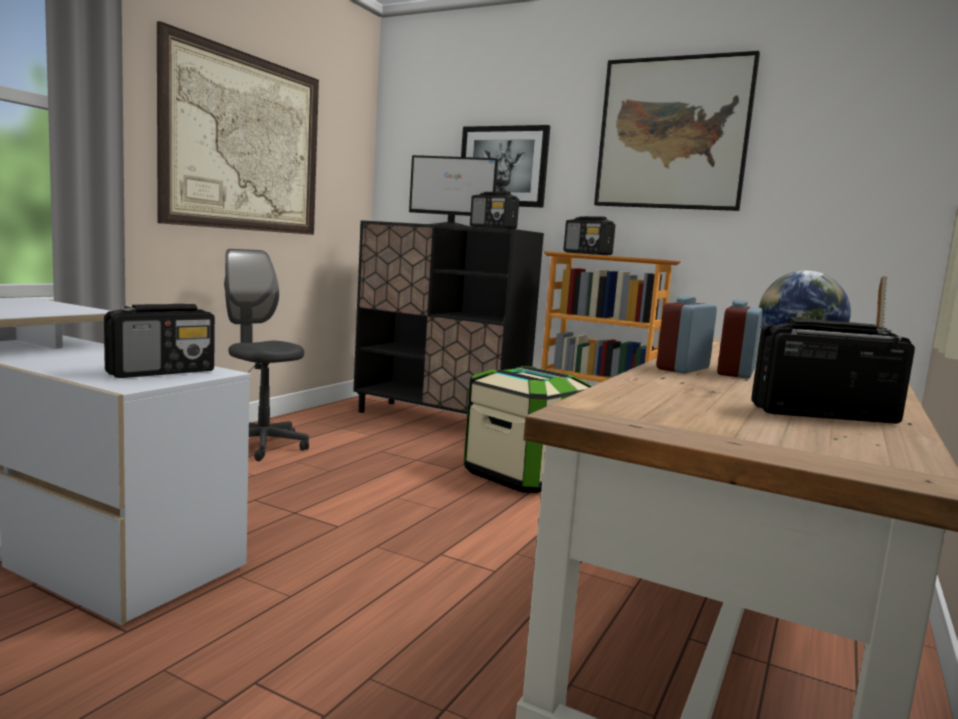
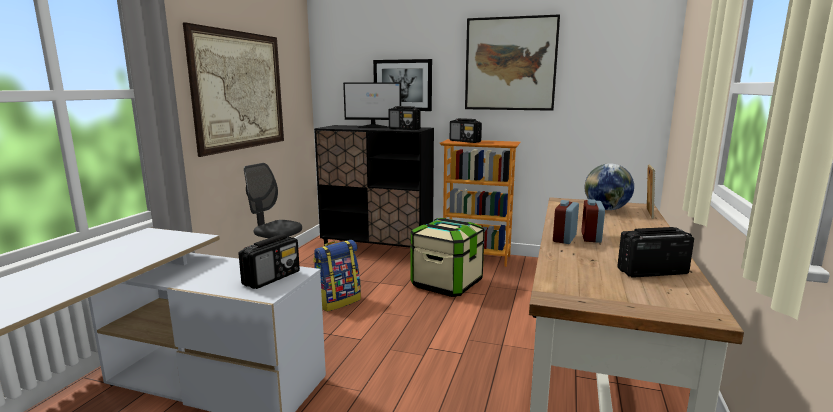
camera: 10 degrees left, 5 degrees up
none -> backpack [313,240,361,312]

